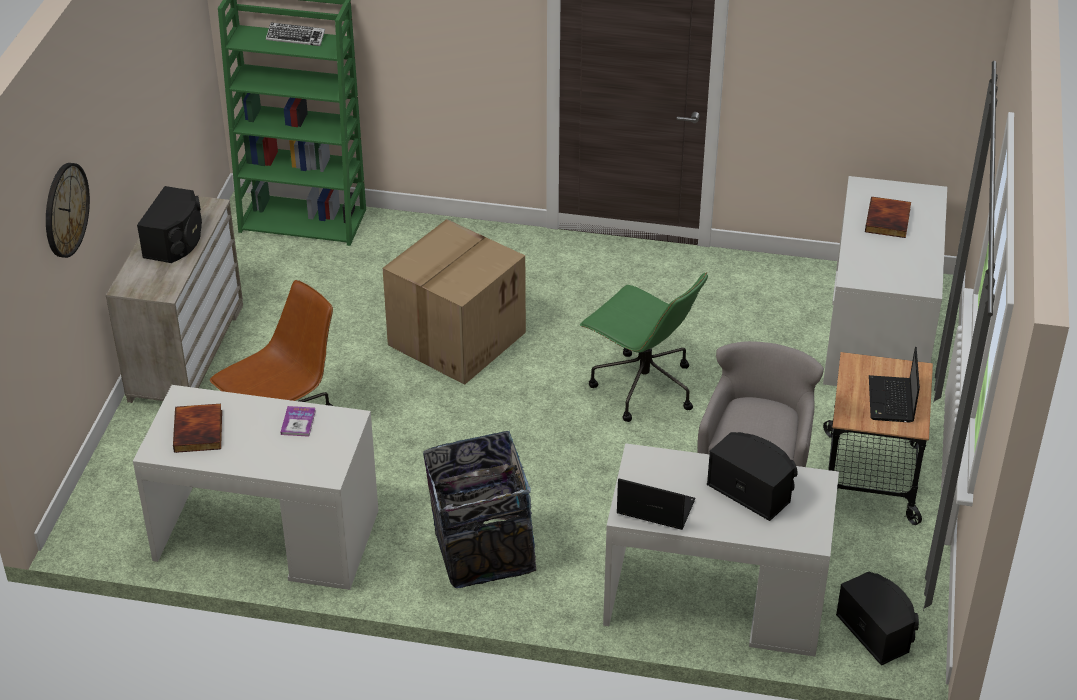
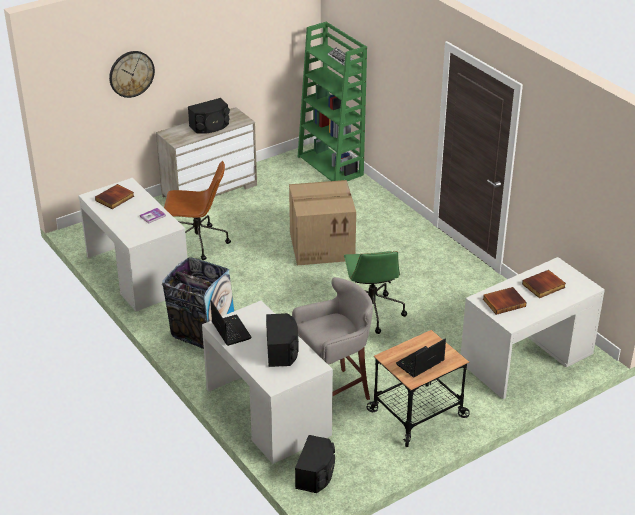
camera: 45 degrees right, 5 degrees down
none -> book [483,287,527,315]

